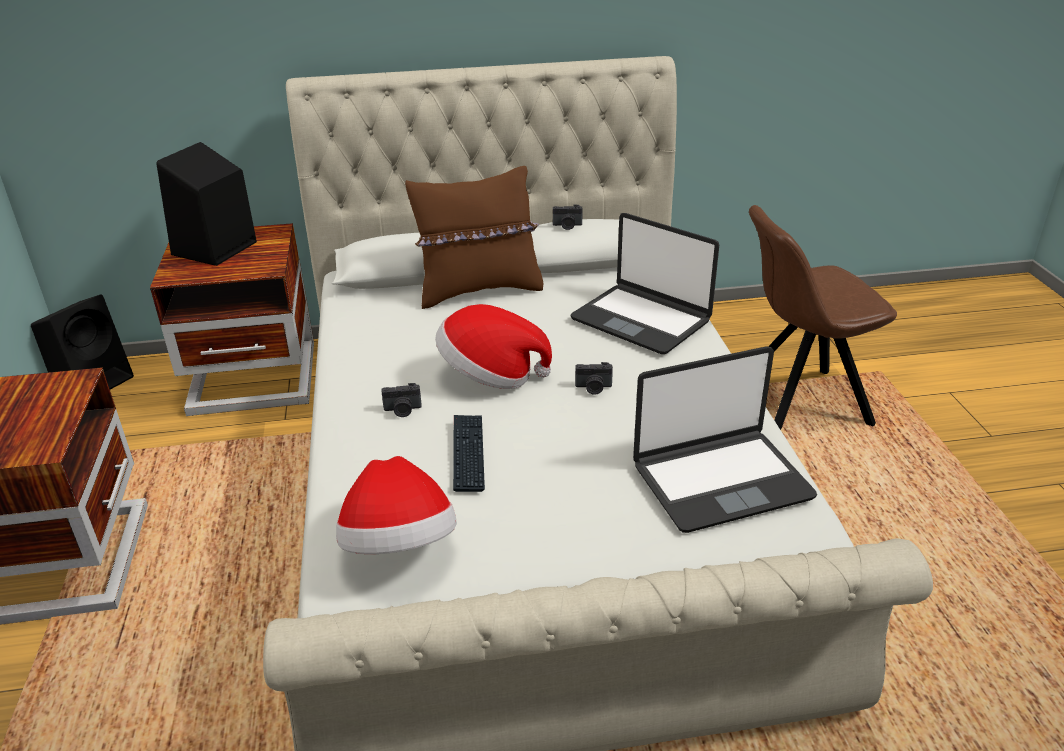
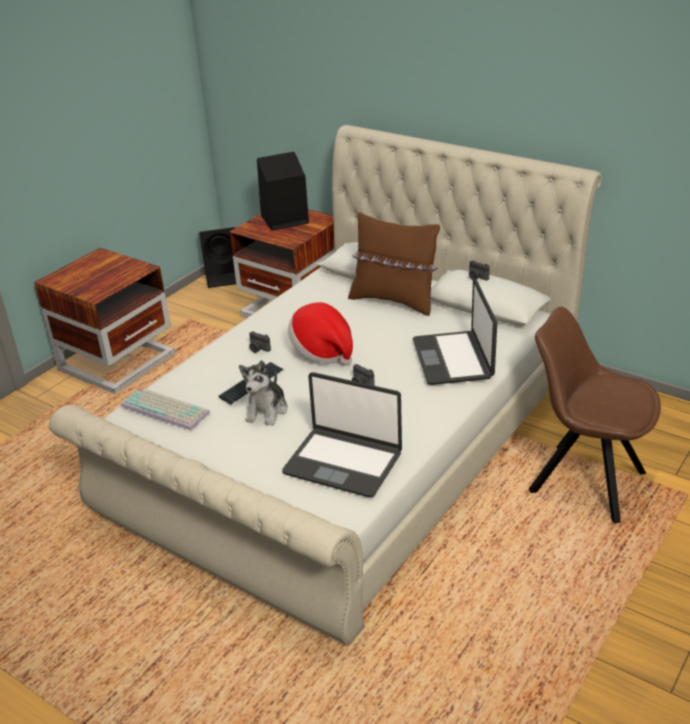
camera: 45 degrees right, 0 degrees up
hat [336,456,457,554] -> keyboard [121,388,210,430]
none -> plush toy [239,360,288,426]

